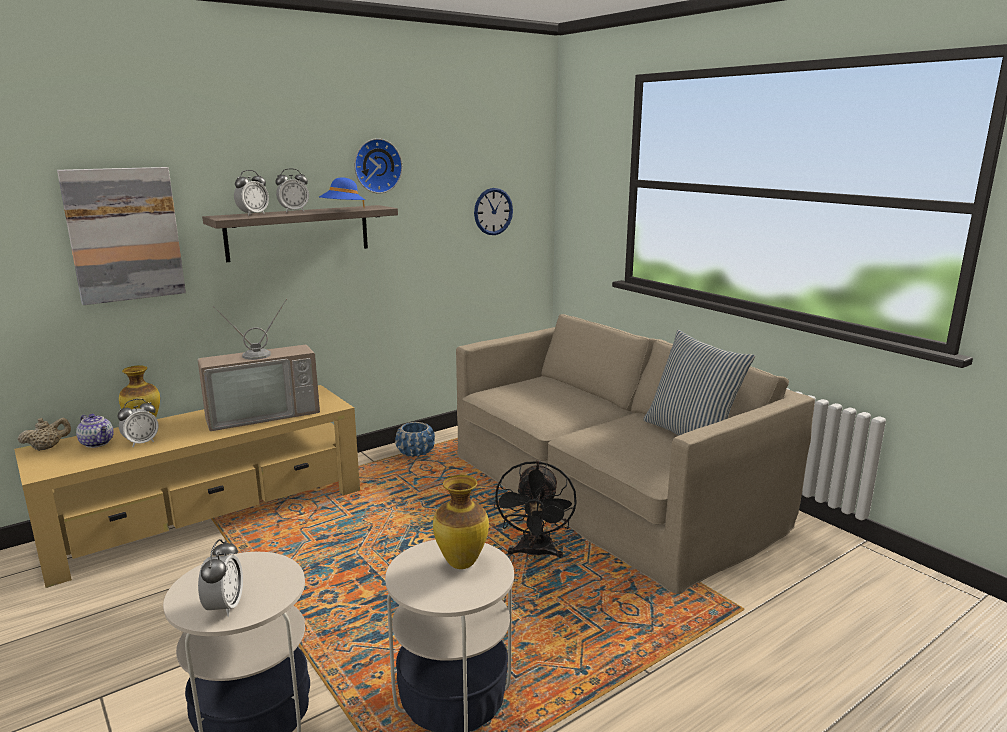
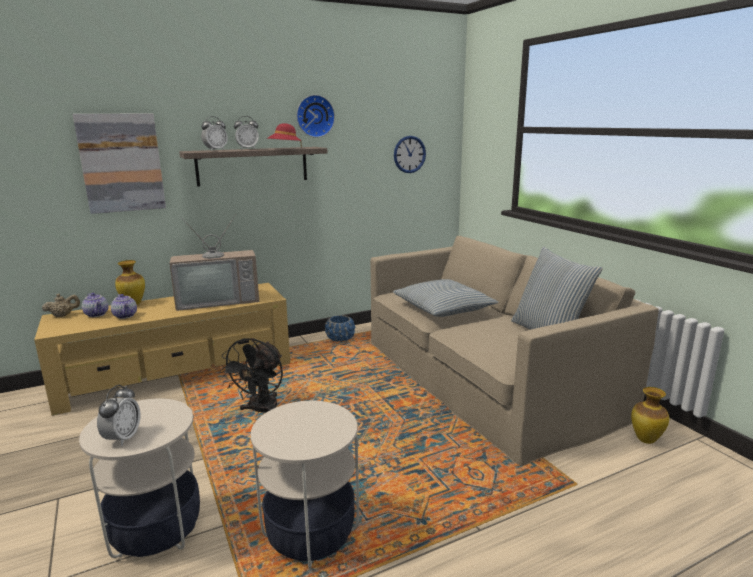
camera: 10 degrees right, 0 degrees up
alarm clock [117,399,158,447] -> teapot [111,294,137,319]
blue hat [319,177,365,208] -> red hat [267,123,302,148]
vase [433,475,489,569] -> vase moved to [631,387,669,444]
black fan [494,461,576,558] -> black fan moved to [219,338,283,414]
none -> pillow [393,279,499,317]

